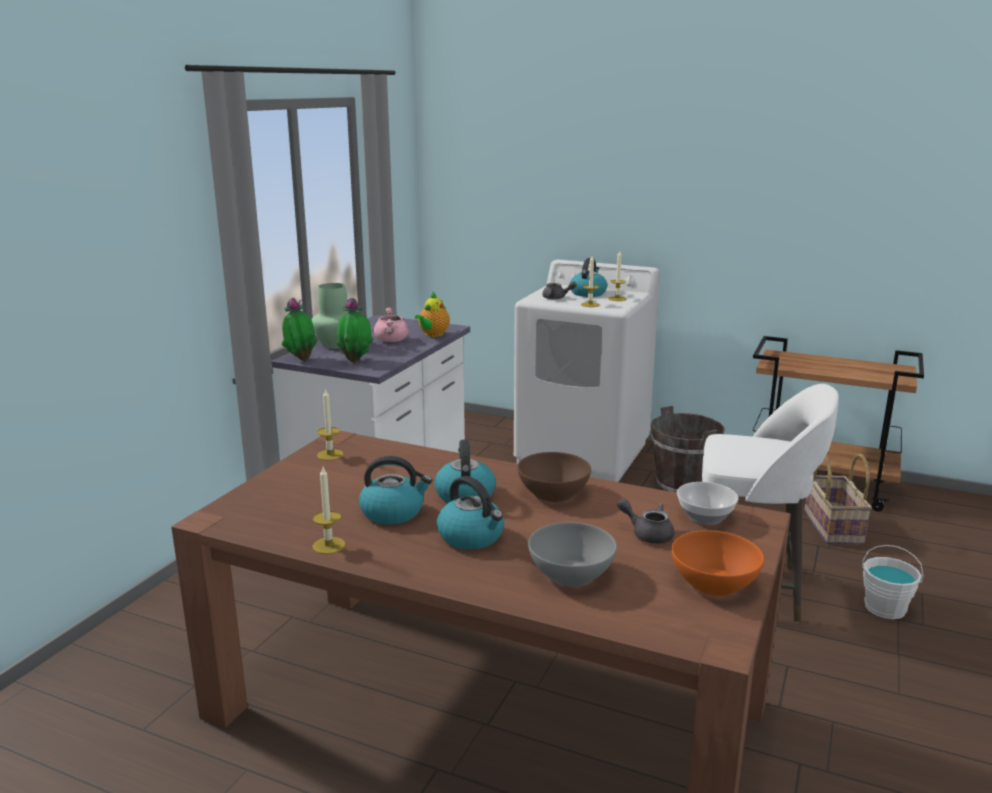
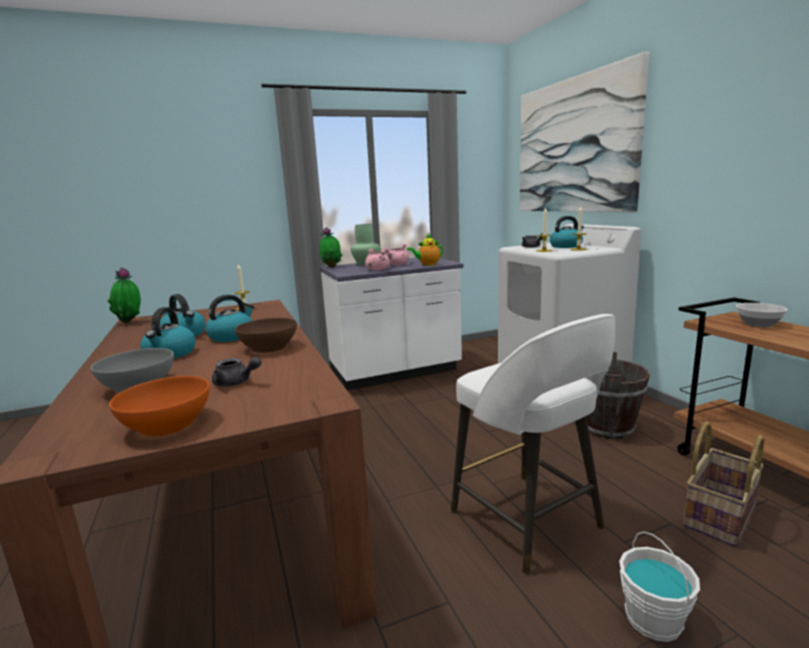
camera: 45 degrees right, 5 degrees down
candle [313,467,345,554] -> none
potted plant [336,298,373,362] -> potted plant moved to [108,268,141,323]
grey teapot [617,498,674,544] -> grey teapot turned 120 degrees clockwise [212,357,261,387]
bowl [677,482,738,525] -> bowl moved to [736,303,788,327]
none -> pink cooking pot [365,249,390,271]
none -> picture [520,52,649,212]

